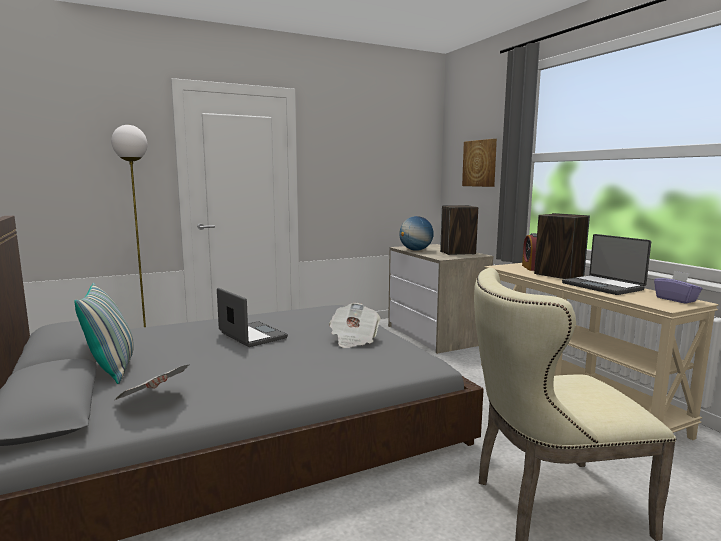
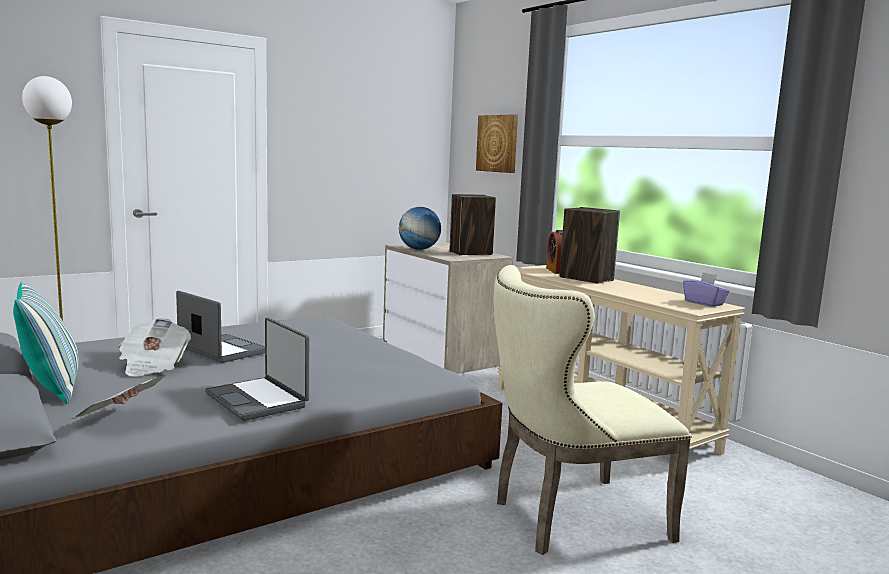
camera: 10 degrees left, 0 degrees up
newspaper [329,303,381,348] -> newspaper moved to [119,318,191,377]
laptop [562,234,651,295] -> laptop moved to [205,317,309,421]

